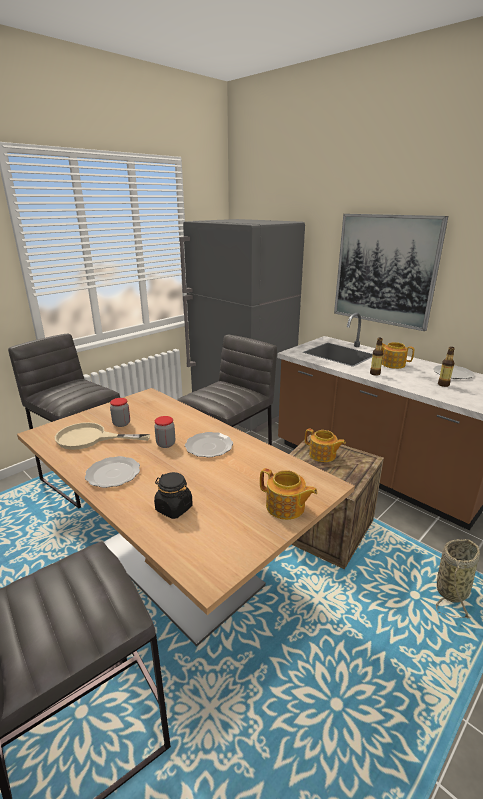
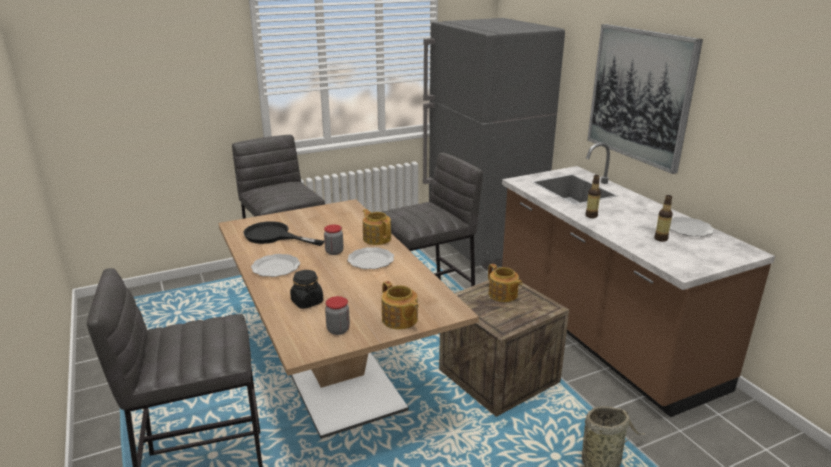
camera: 20 degrees right, 0 degrees up
beige frying pan [55,422,150,450] -> black frying pan [243,221,324,246]
jar [110,398,130,427] -> jar moved to [325,296,350,335]
teapot [382,342,414,369] -> teapot moved to [363,209,391,245]

